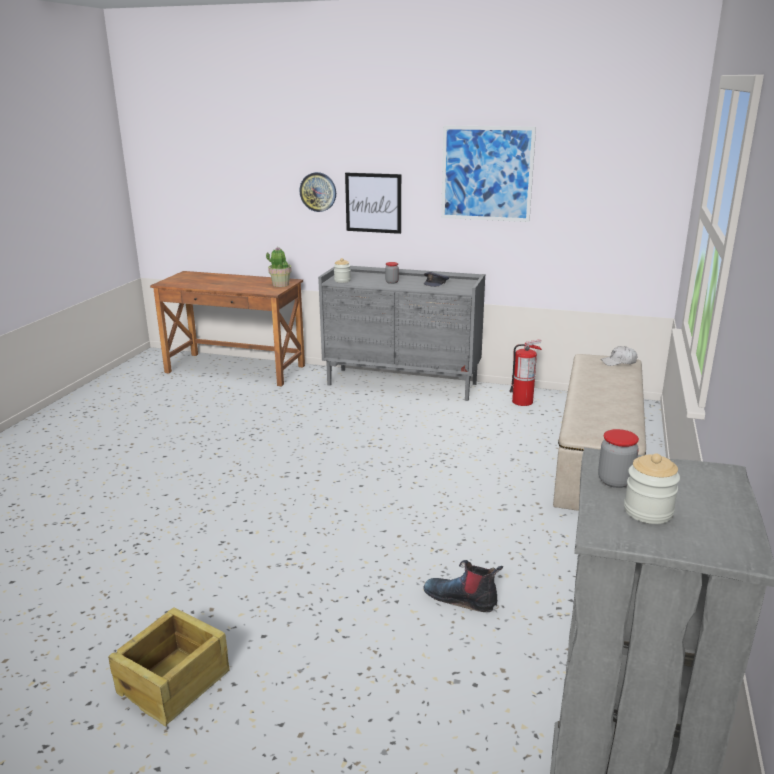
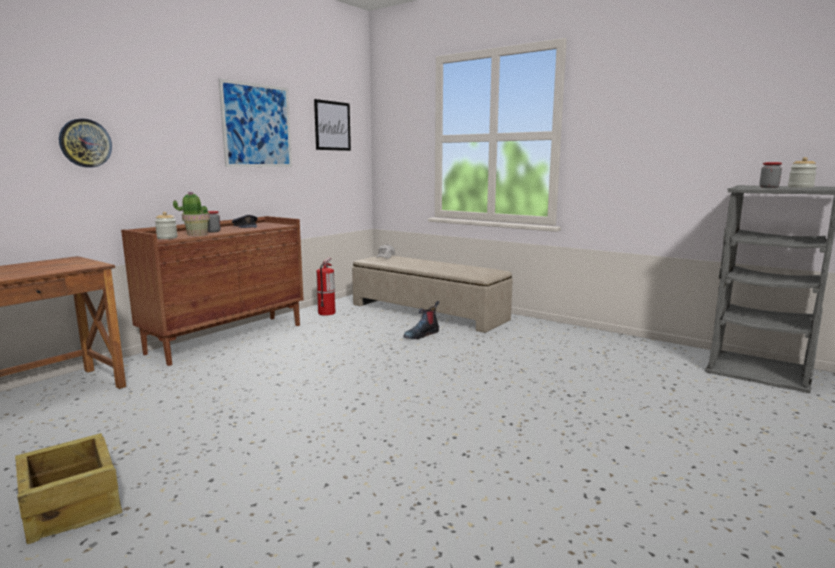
camera: 70 degrees left, 10 degrees down
crate [108,607,230,727] -> crate moved to [15,433,122,544]
potted plant [266,247,292,287] -> potted plant moved to [173,192,210,236]
grey cabinet [318,266,485,401] -> brown cabinet [121,216,304,366]
picture [345,173,401,234] -> picture moved to [314,99,351,151]
boot [423,560,503,612] -> boot moved to [403,301,439,339]

